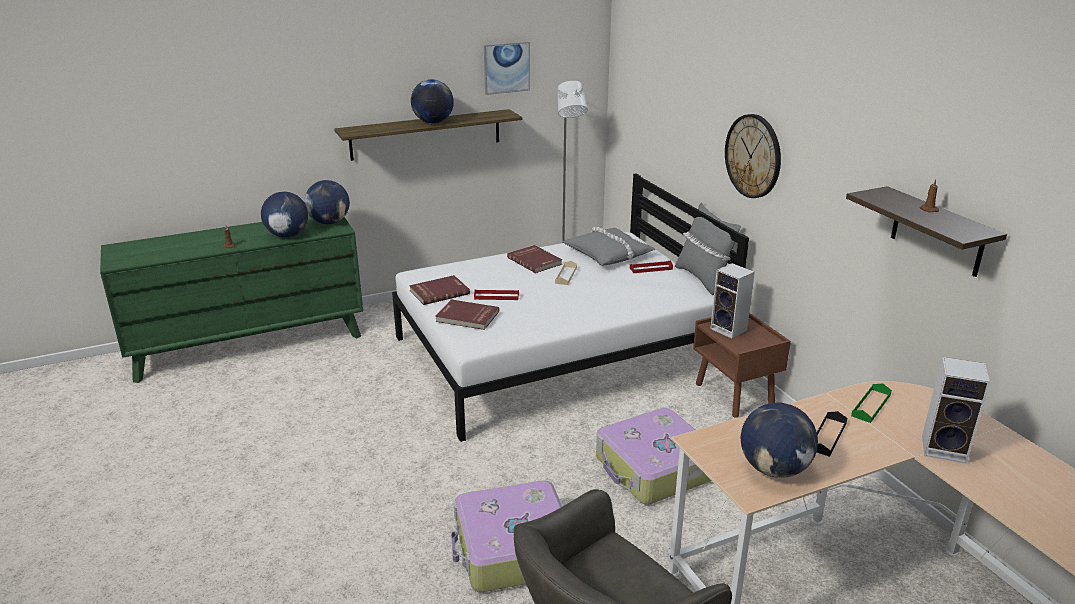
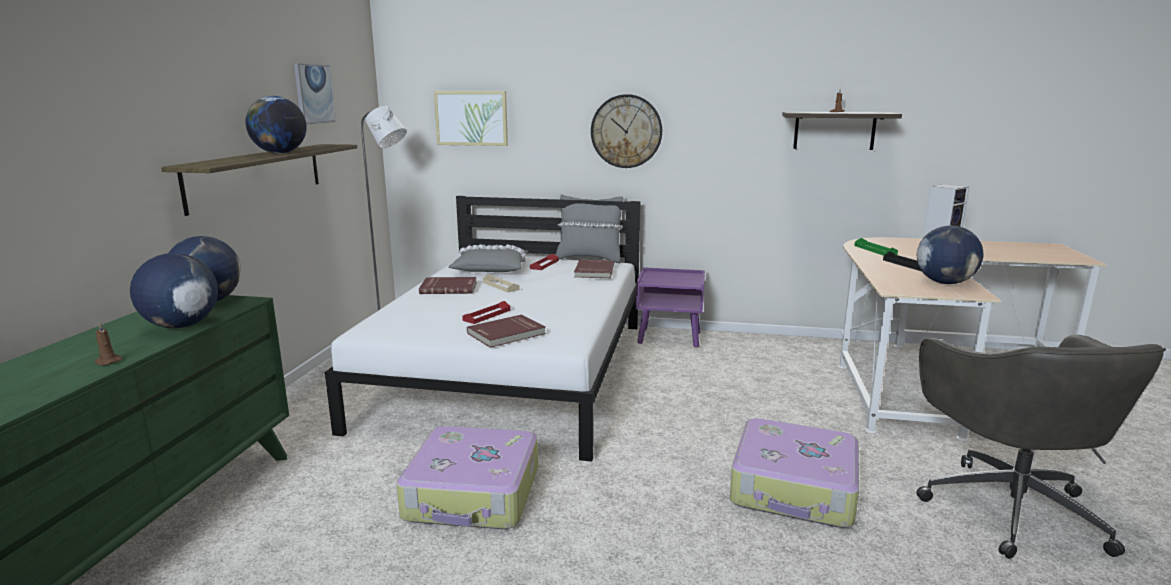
camera: 55 degrees left, 10 degrees down
red book [409,275,470,305] -> red book moved to [574,260,614,278]
suitcase [596,408,712,505] -> suitcase moved to [397,426,538,529]
brown nightstand [693,313,791,418] -> purple nightstand [636,267,705,348]
speaker [710,263,755,339] -> none
none -> picture [434,91,508,146]

